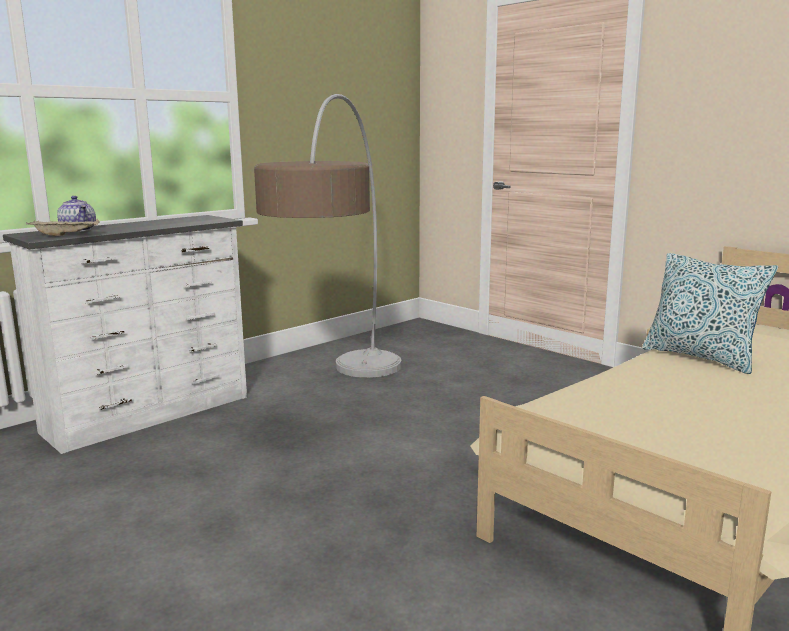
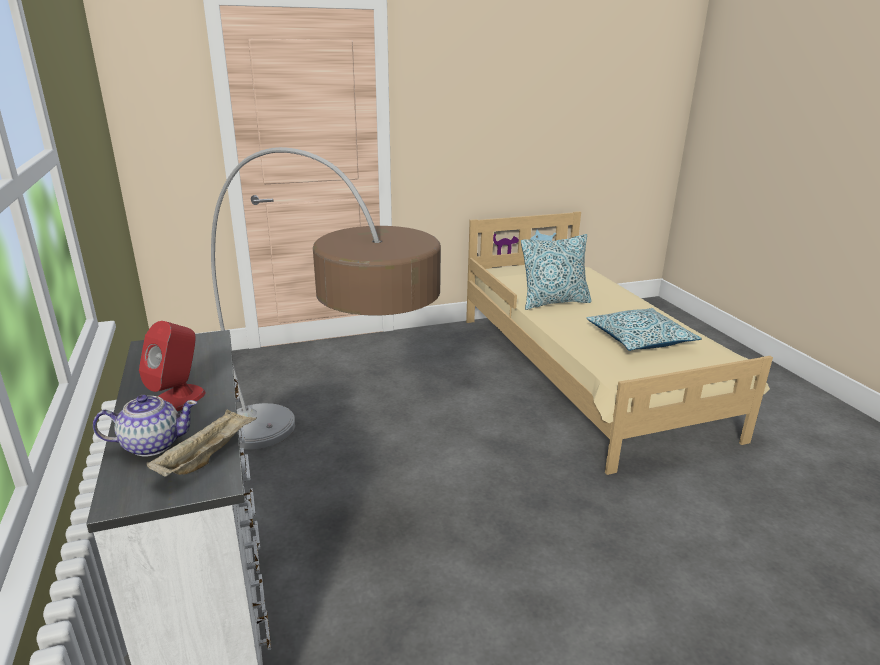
camera: 65 degrees left, 10 degrees up
none -> red speaker [139,321,206,411]
none -> pillow [586,308,701,351]

